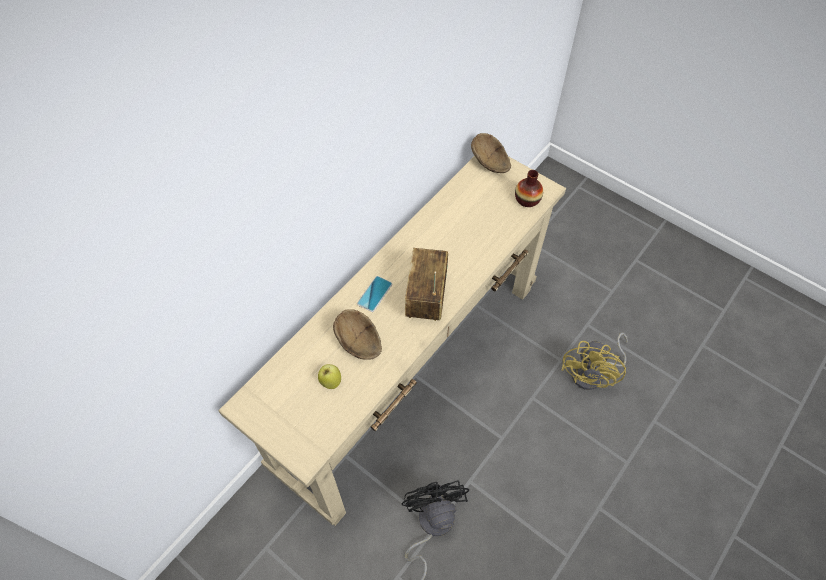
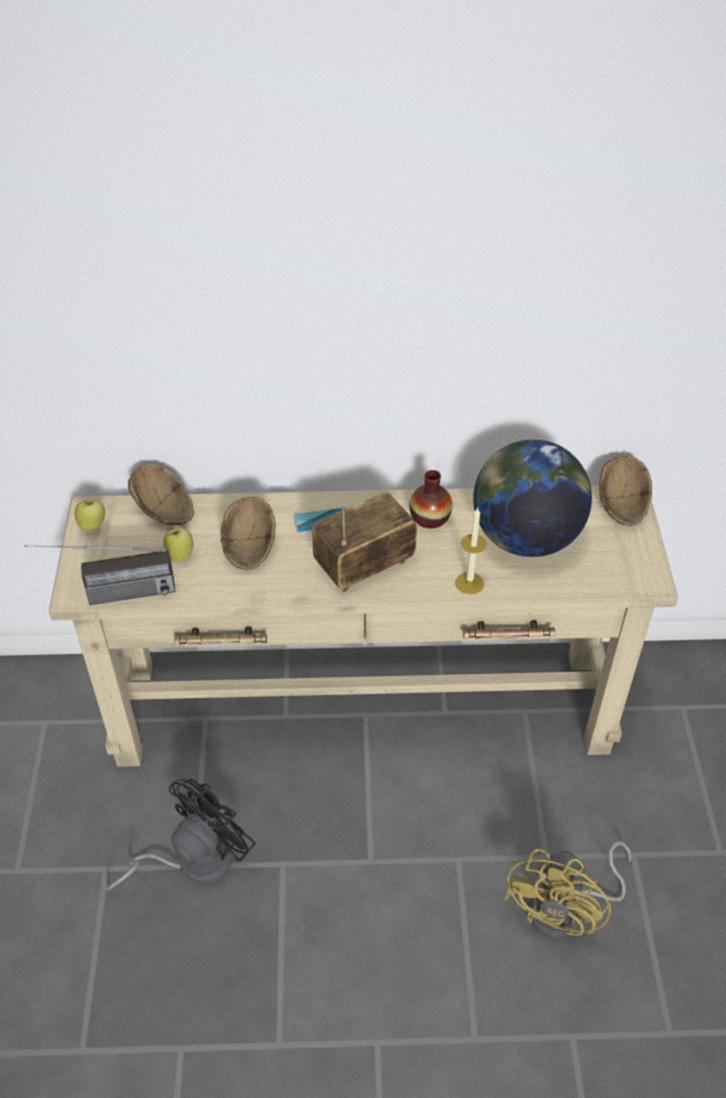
camera: 50 degrees right, 10 degrees down
vase [515,170,543,207] -> vase moved to [409,470,452,528]
yellow fan [561,333,628,390] -> yellow fan turned 45 degrees counterclockwise [504,841,632,938]
none -> radio [25,545,175,605]
none -> apple [75,499,105,532]
none -> brown bowl [128,464,194,525]
none -> candle [455,507,487,595]
none -> globe [473,440,592,557]

